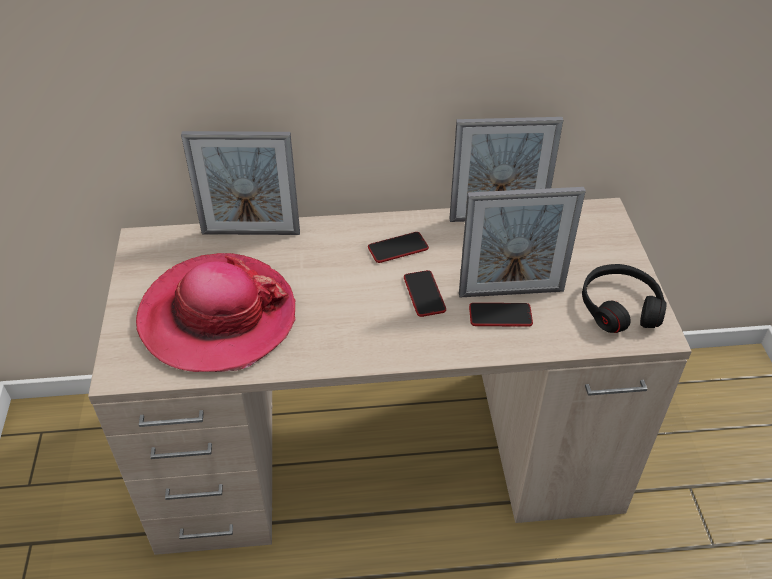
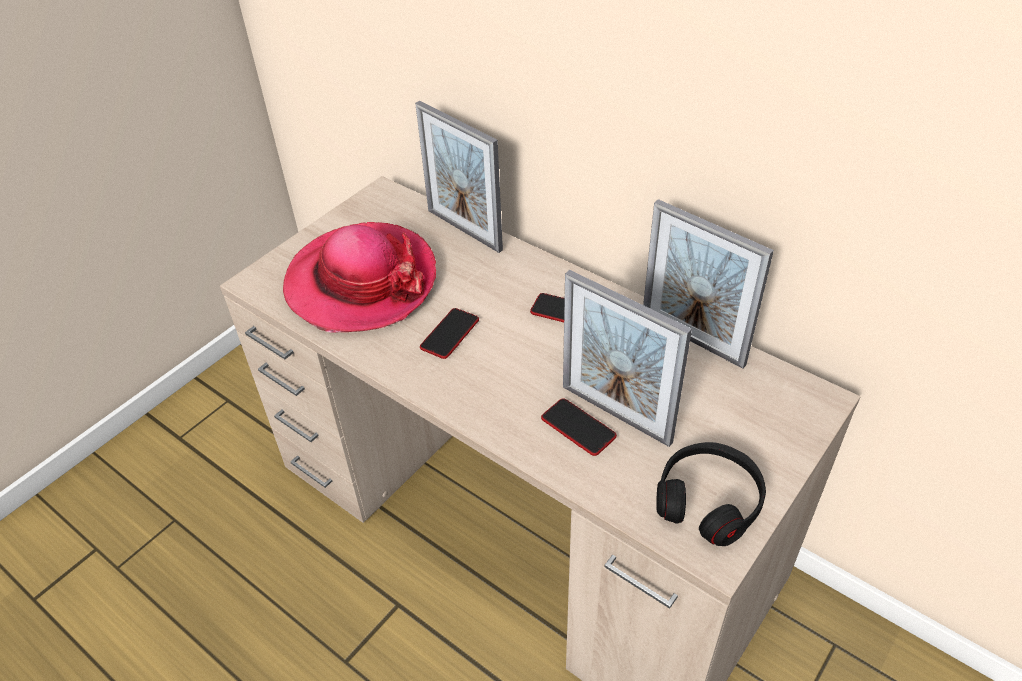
camera: 45 degrees right, 0 degrees up
phone [404,270,446,317] -> phone moved to [420,308,479,359]

